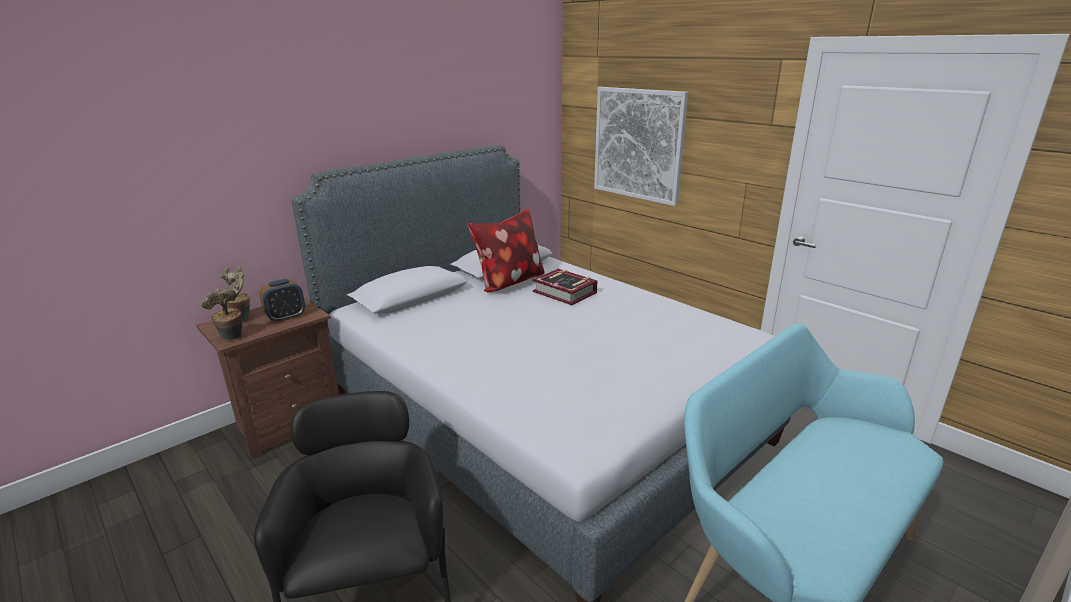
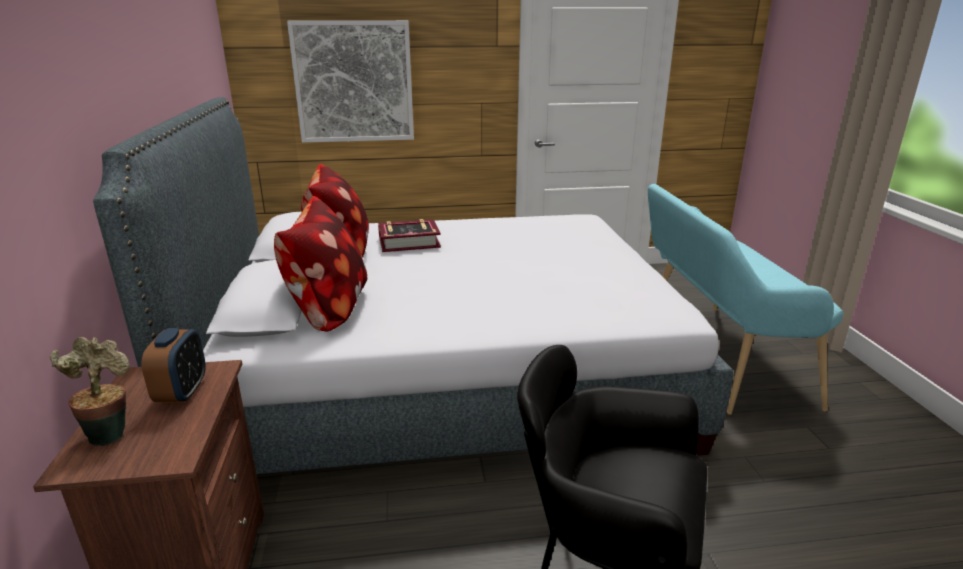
camera: 55 degrees left, 0 degrees up
potted plant [201,284,242,340] -> none
none -> pillow [274,196,367,331]

